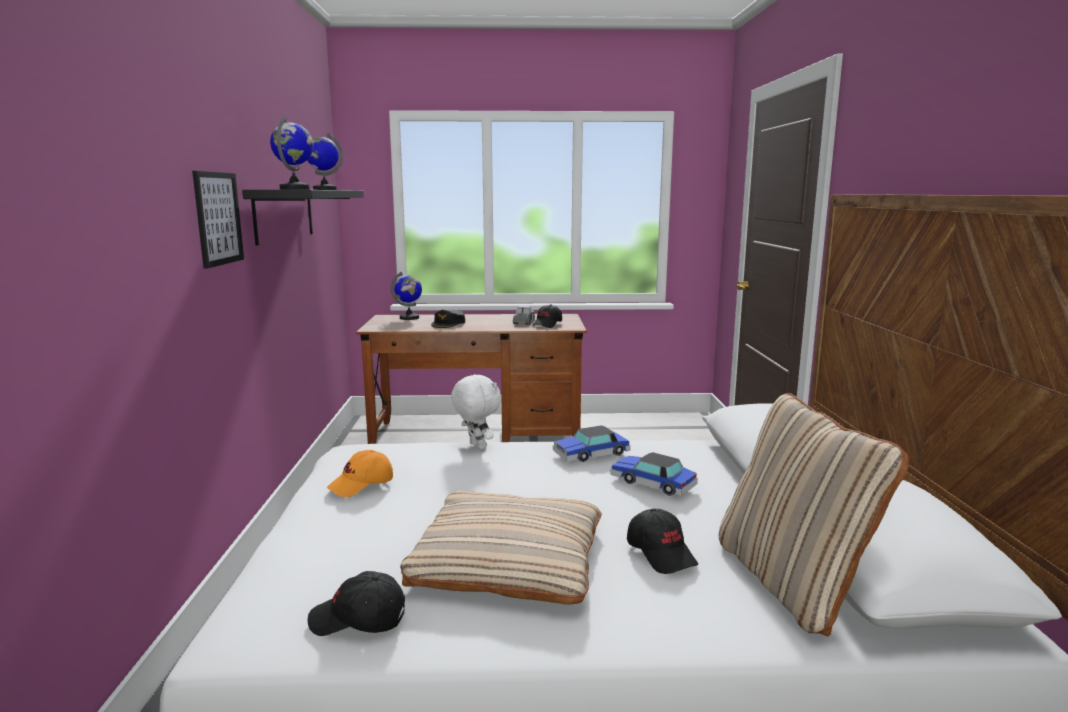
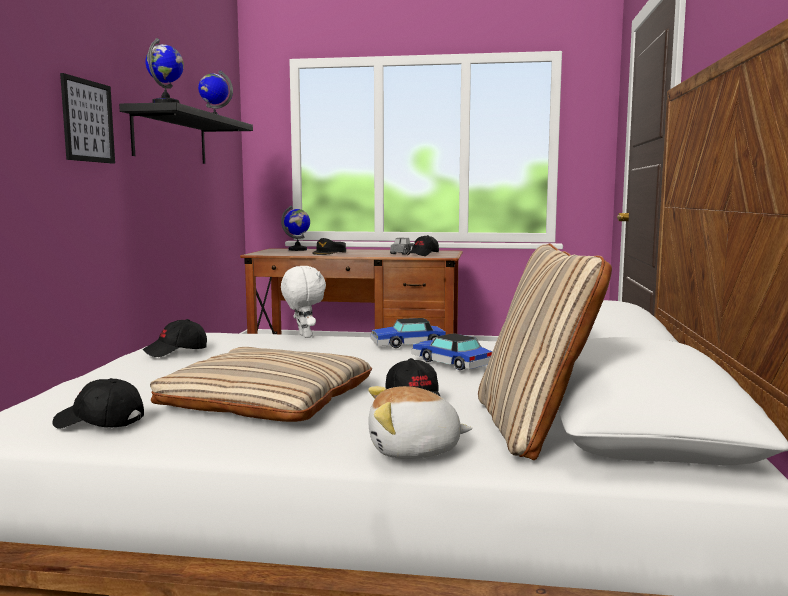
camera: 10 degrees right, 5 degrees down
orange cap [327,450,393,497] -> black cap [143,319,207,357]
none -> plush toy [368,386,473,459]

